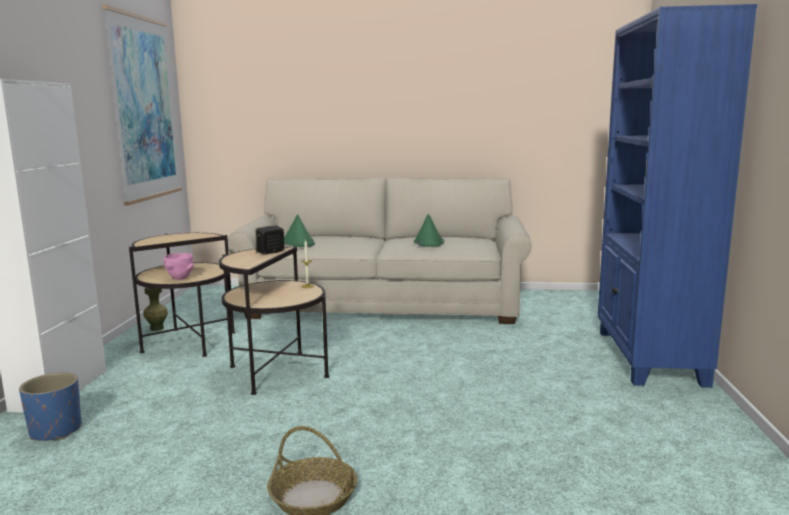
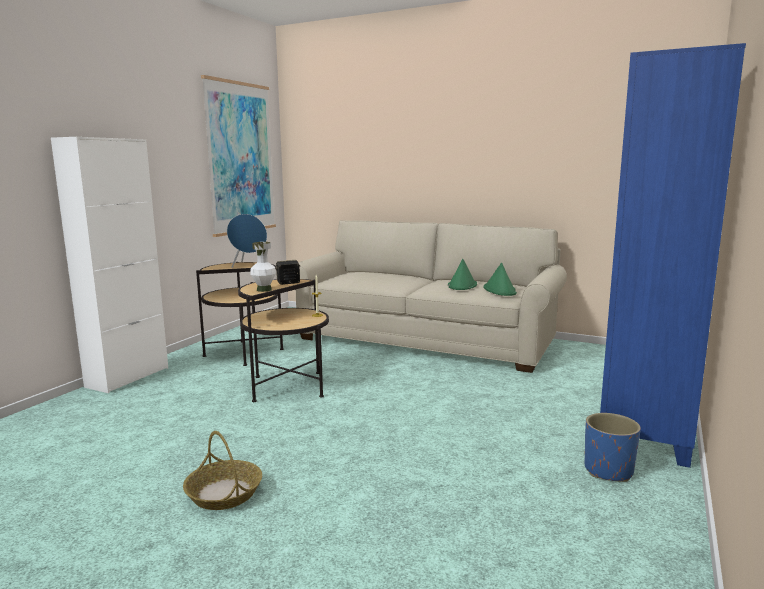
camera: 20 degrees right, 0 degrees up
blue planter [19,372,81,441] -> blue planter moved to [584,413,641,482]
green vase [143,287,168,331] -> none
pink bowl [163,253,194,280] -> none
green hat [284,215,315,247] -> green hat moved to [483,263,517,296]
none -> blue speaker [227,214,267,268]
none -> white vase [250,242,276,292]

